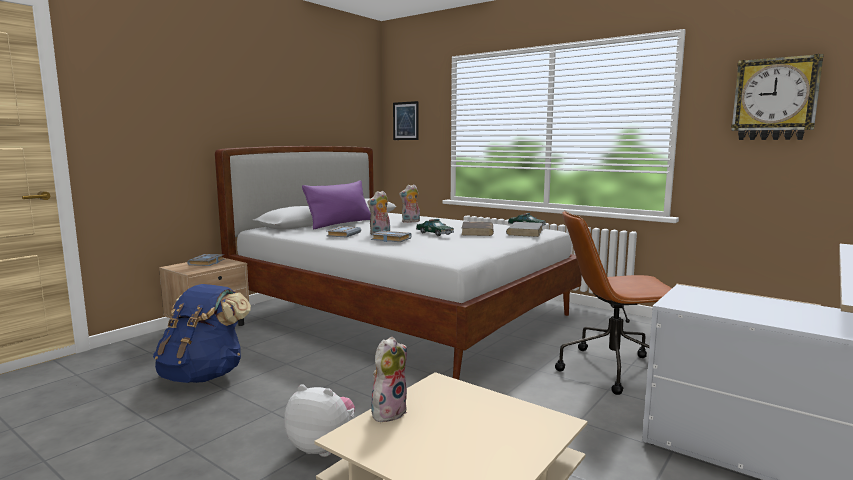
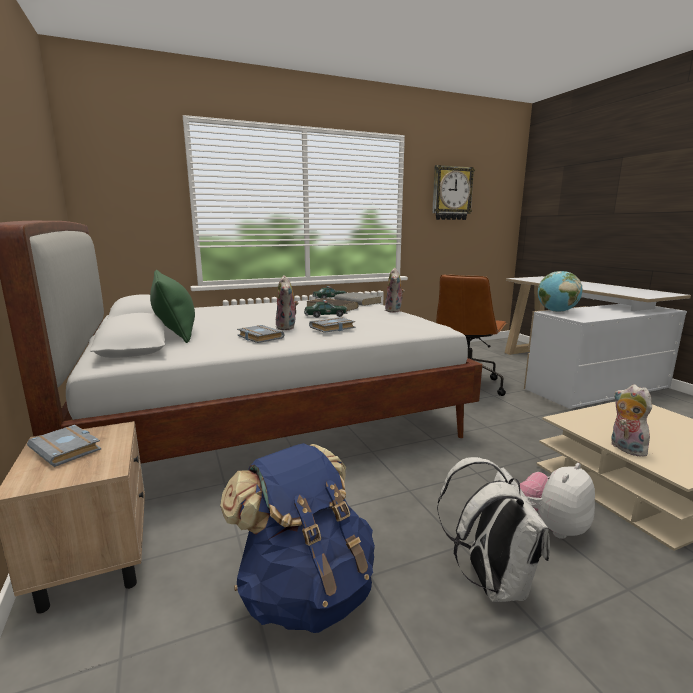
camera: 60 degrees left, 5 degrees up
purple pillow [302,180,371,229] -> green pillow [150,270,195,343]
picture [393,101,419,140] -> none
plush toy [399,184,420,223] -> plush toy moved to [385,268,405,313]
none -> white backpack [437,457,550,602]
none -> globe [538,271,583,312]

